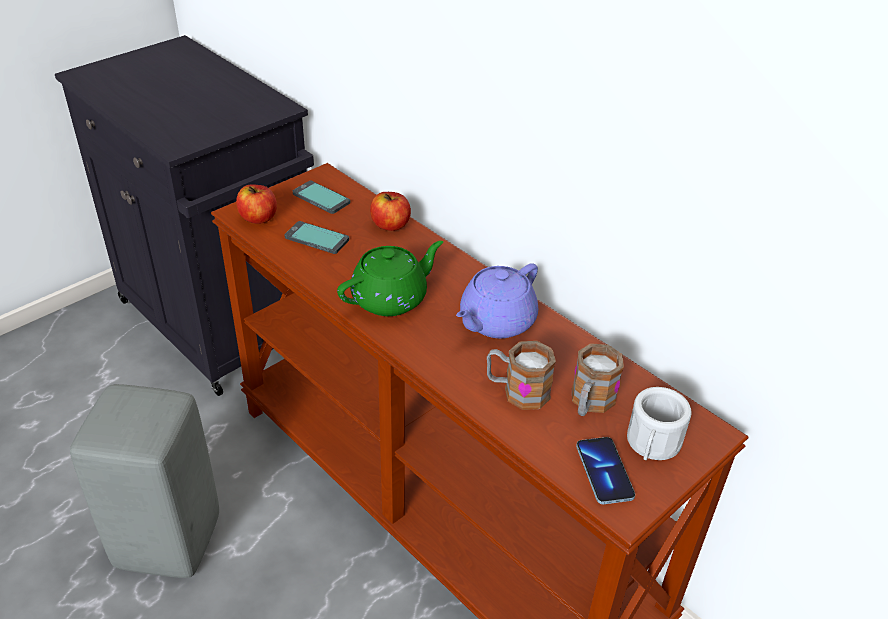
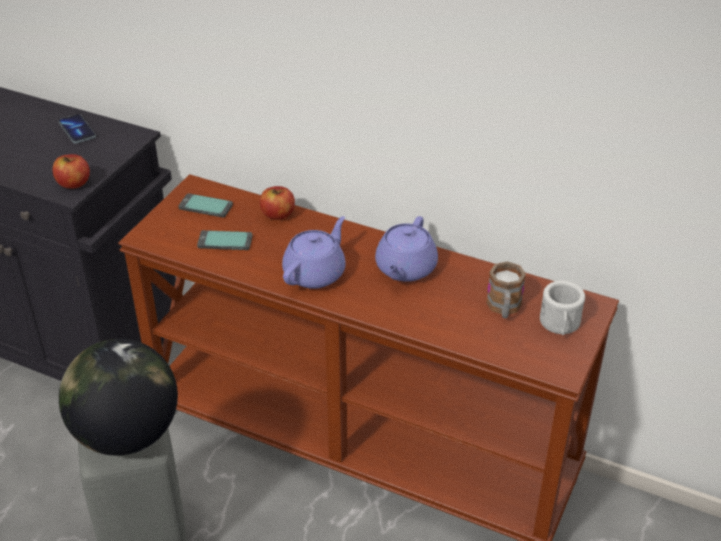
camera: 20 degrees left, 0 degrees up
apple [236,184,277,224] -> apple moved to [52,154,90,189]
green teapot [337,241,443,316] -> purple teapot [282,216,346,289]
mug [487,341,556,410] -> none
phone [576,437,635,504] -> phone moved to [59,114,96,144]
none -> globe [59,339,178,456]

